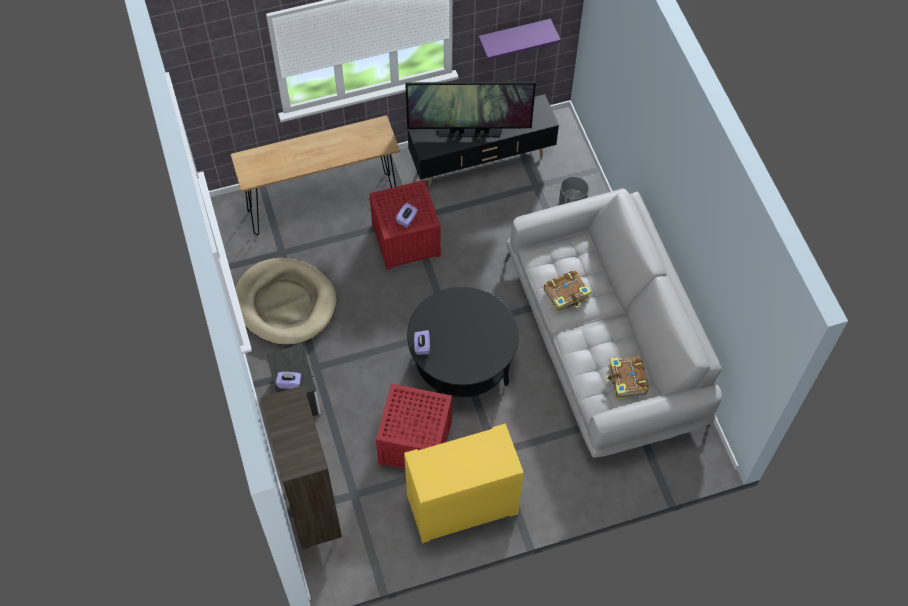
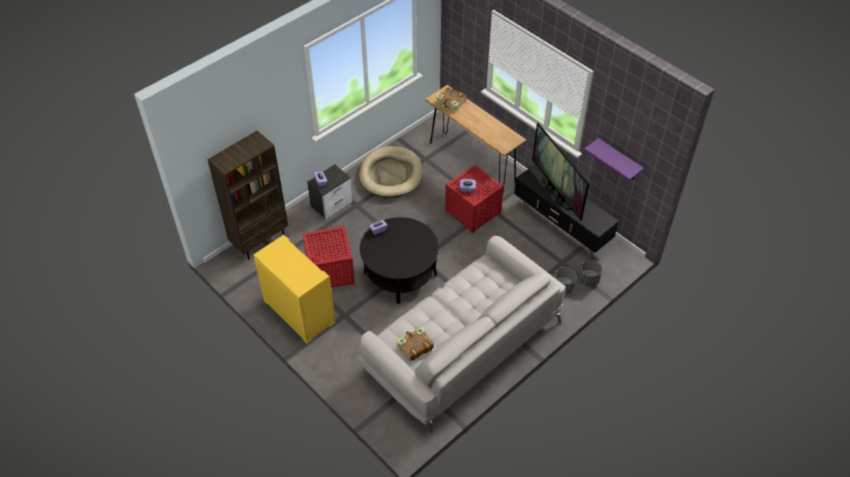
camera: 65 degrees right, 10 degrees down
book [544,270,591,313] -> book moved to [435,87,466,113]
none -> grey planter [579,260,602,287]

